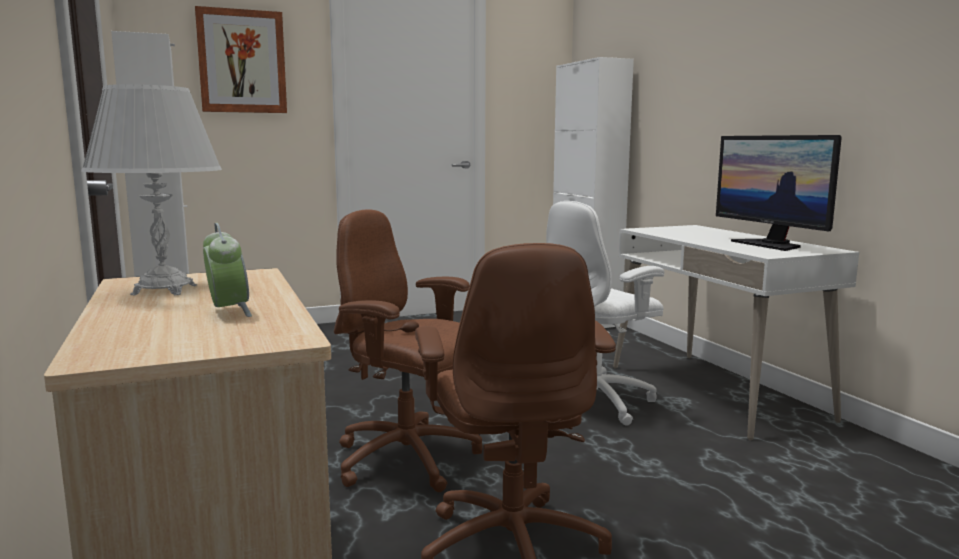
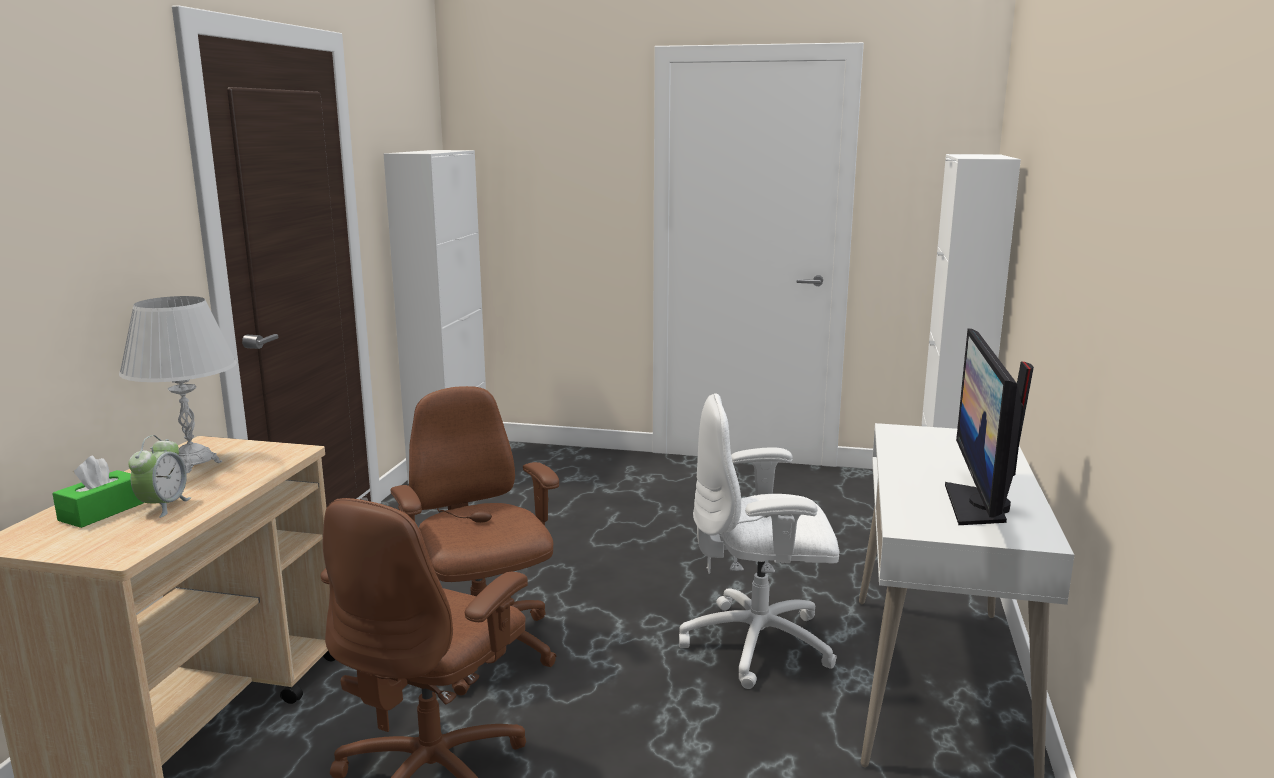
camera: 35 degrees right, 5 degrees up
picture [195,6,287,113] -> none
none -> green tissue box [52,456,144,528]

